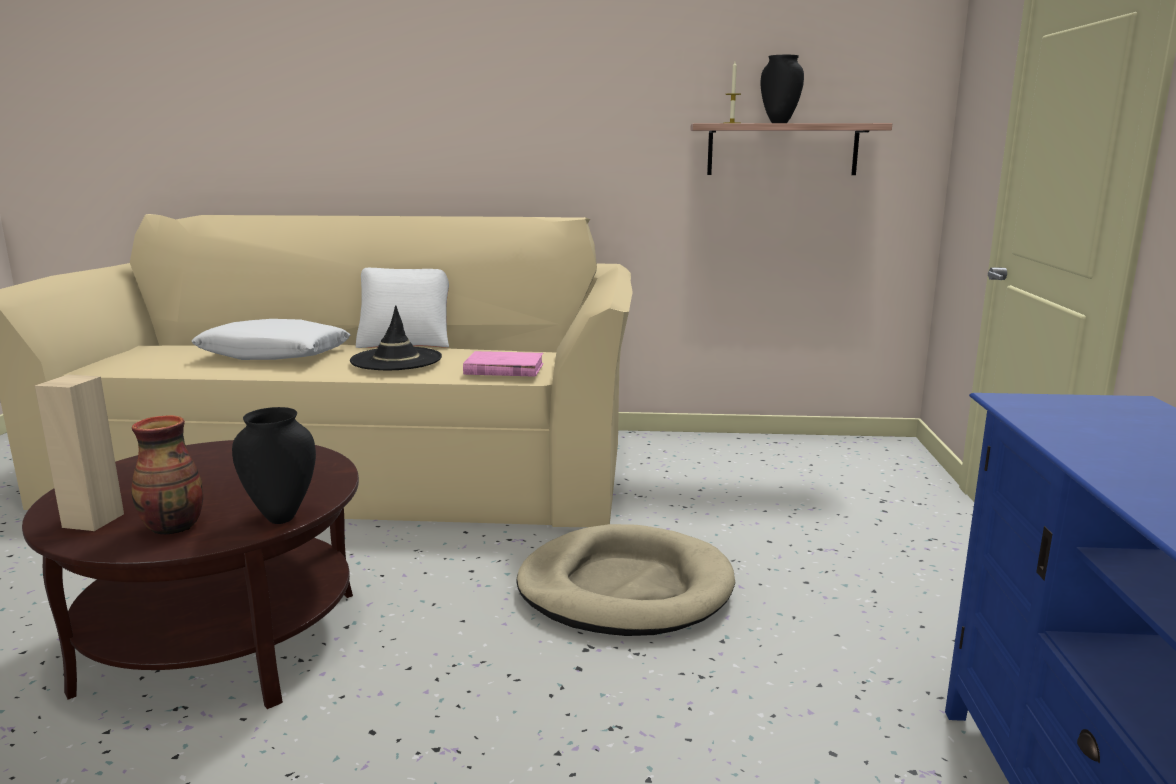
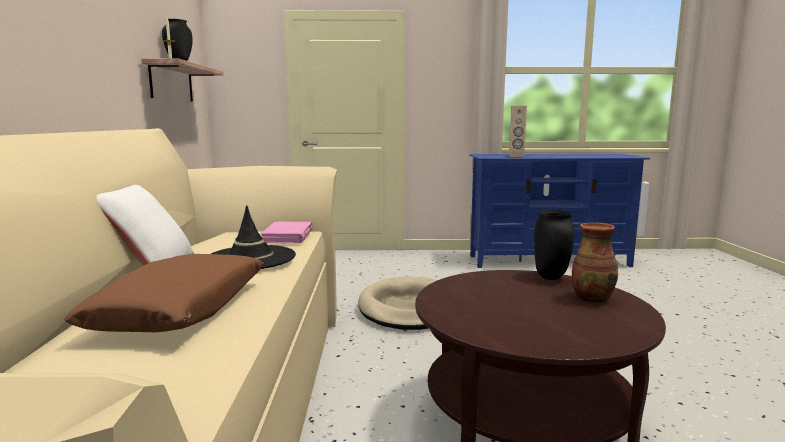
camera: 95 degrees left, 5 degrees down
beige speaker [35,374,124,531] -> beige speaker moved to [509,106,527,157]
white pillow [192,319,350,360] -> brown pillow [64,254,264,332]

